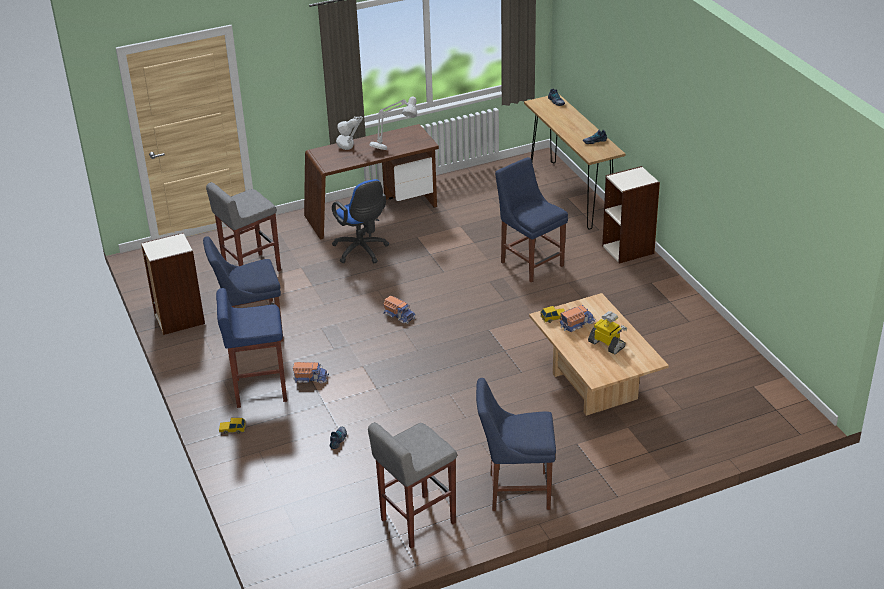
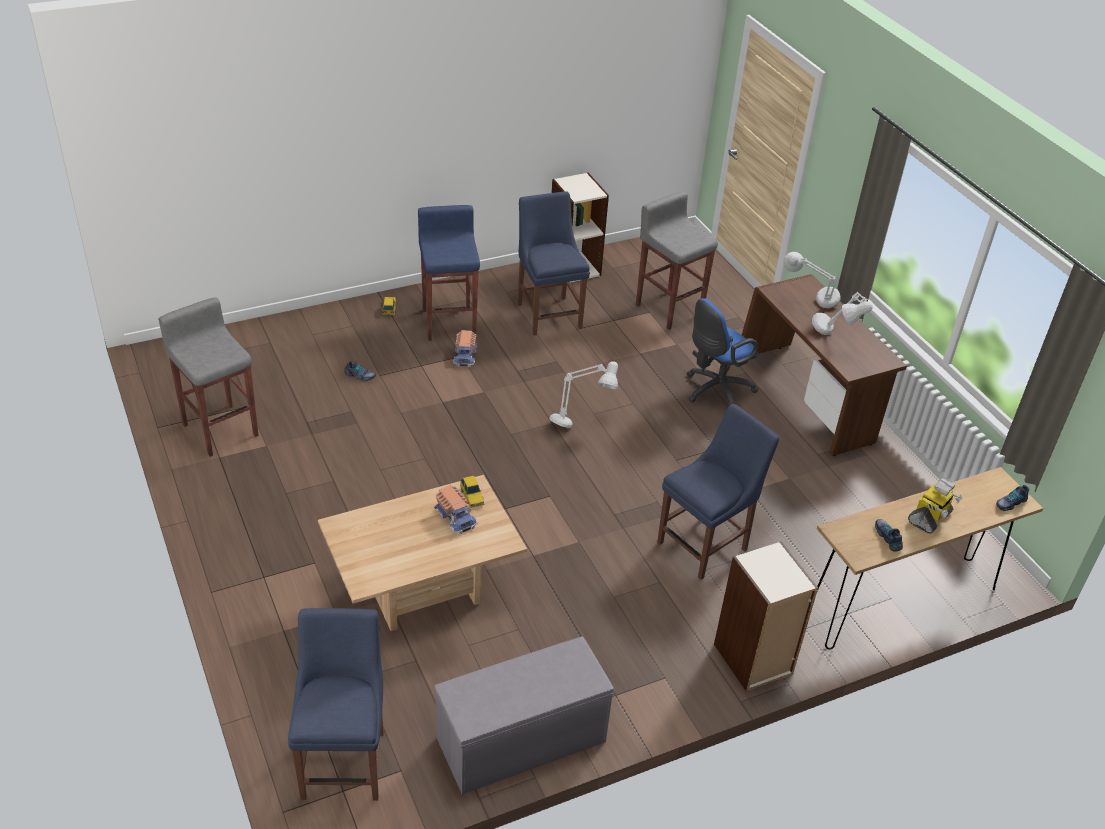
camera: 85 degrees right, 5 degrees up
toy truck [383,295,416,324] -> grey table lamp [549,361,618,428]
blue chair [476,378,556,511] -> blue chair moved to [288,608,384,801]
toy robot [588,311,627,355] -> toy robot moved to [908,478,962,534]
none -> grey bench [434,636,614,795]

